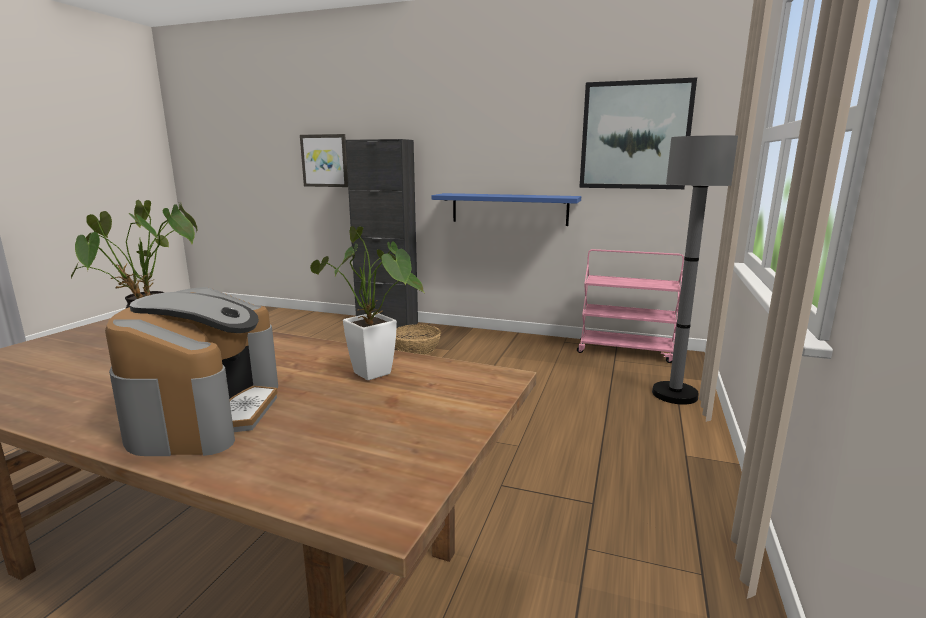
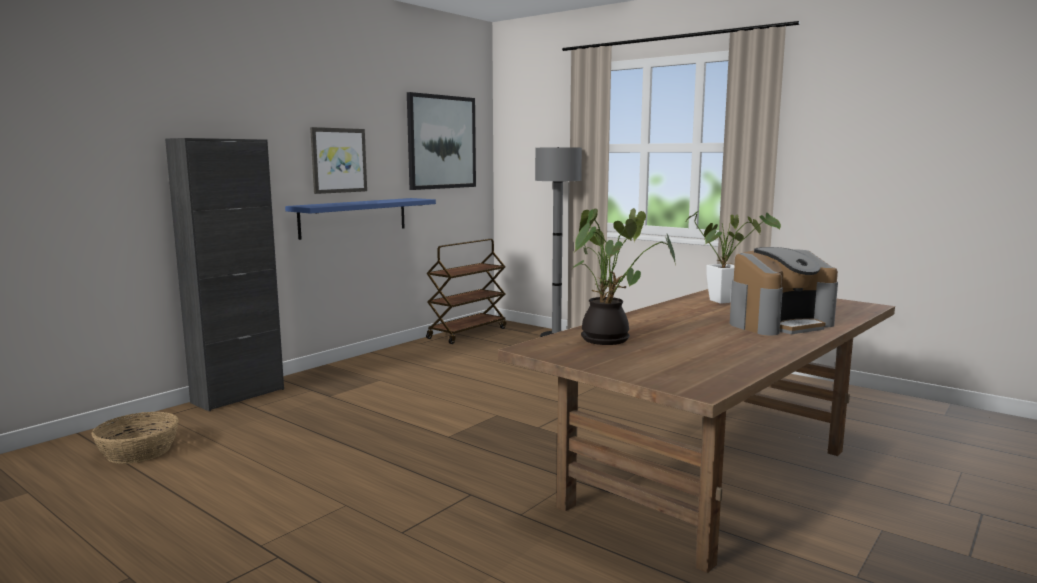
camera: 70 degrees left, 5 degrees down
coffee machine [105,287,278,456] -> coffee machine turned 135 degrees clockwise [730,247,838,336]
picture [300,134,348,187] -> picture moved to [310,127,367,194]
basket [395,324,441,355] -> basket moved to [92,412,179,464]
pink cart [577,249,684,363] -> brown cart [426,239,506,344]

